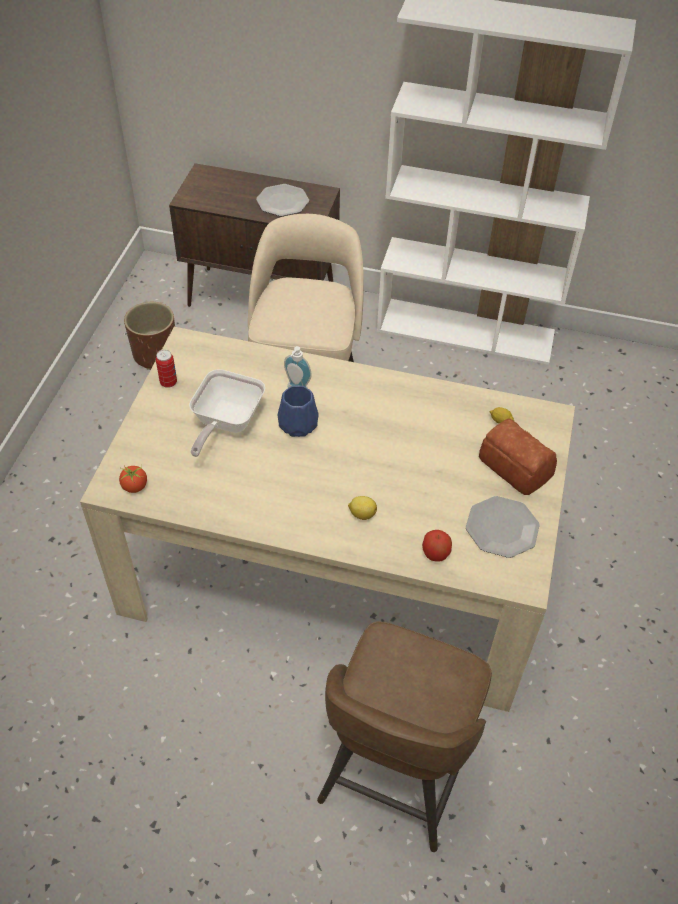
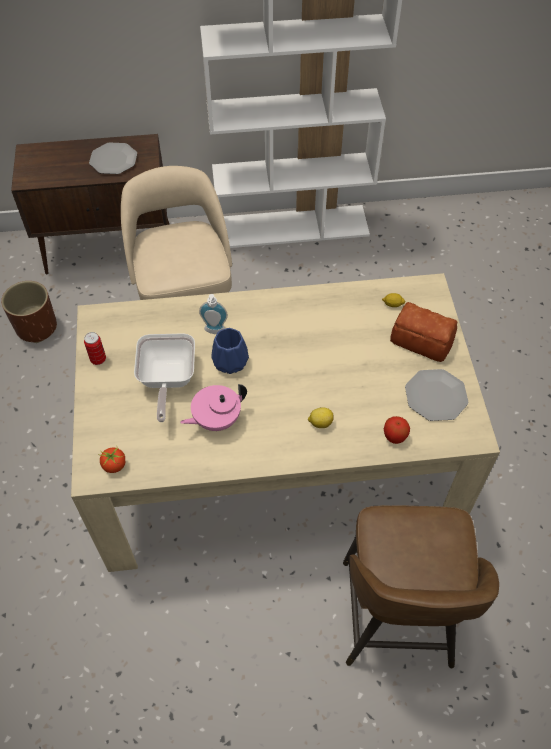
camera: 20 degrees left, 5 degrees up
none -> pink teapot [180,384,247,431]

